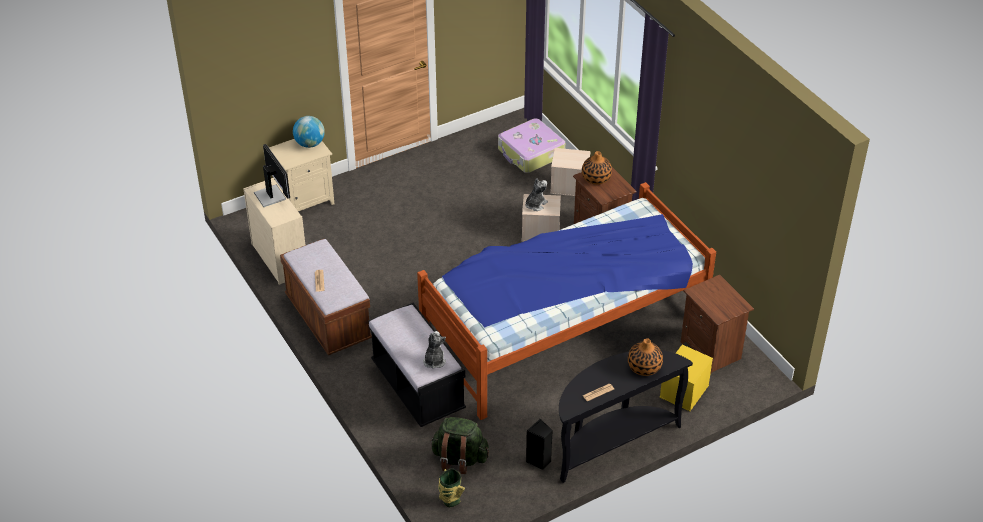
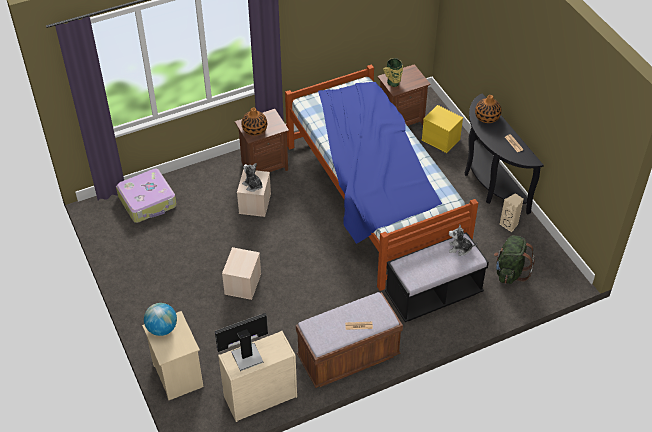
camera: 85 degrees left, 5 degrees up
vase [438,468,465,507] -> vase moved to [383,58,403,87]
black speaker [526,419,553,470] -> beige speaker [500,193,523,232]
beige storage box [550,148,591,196] -> beige storage box moved to [222,247,261,300]

